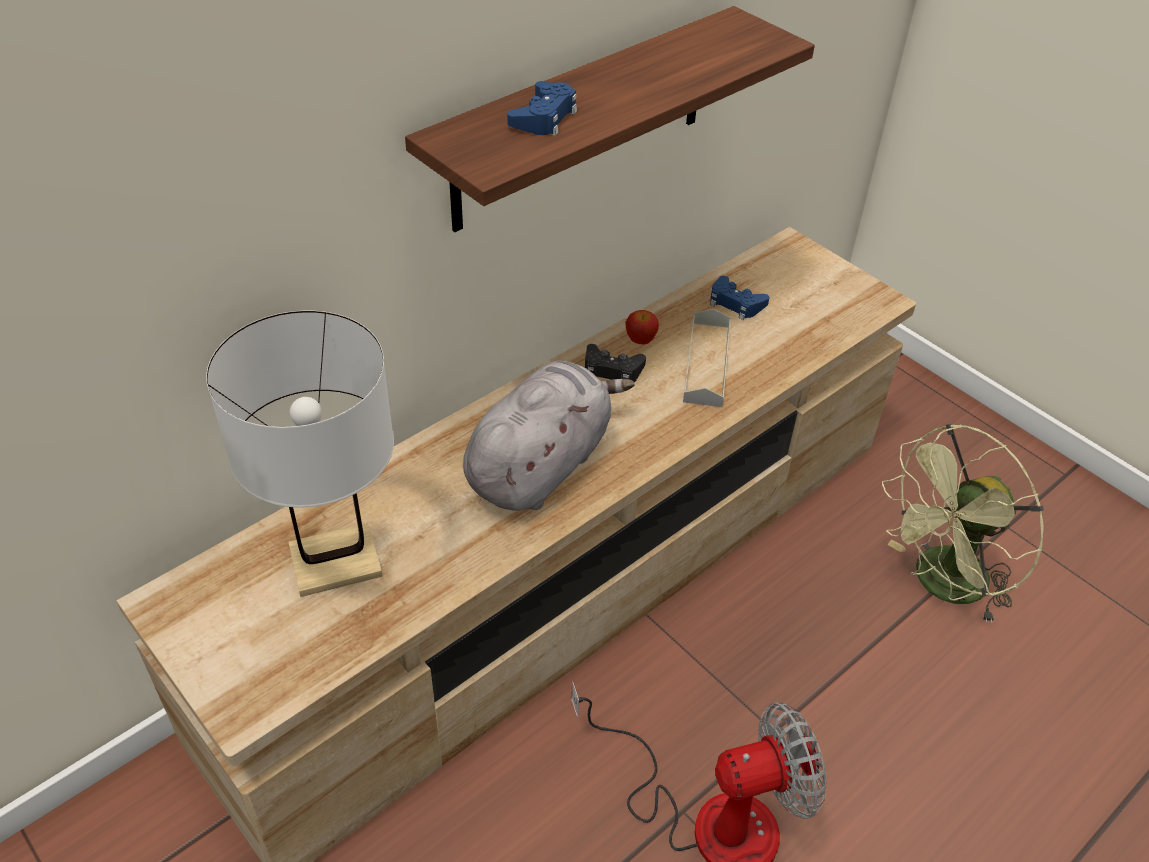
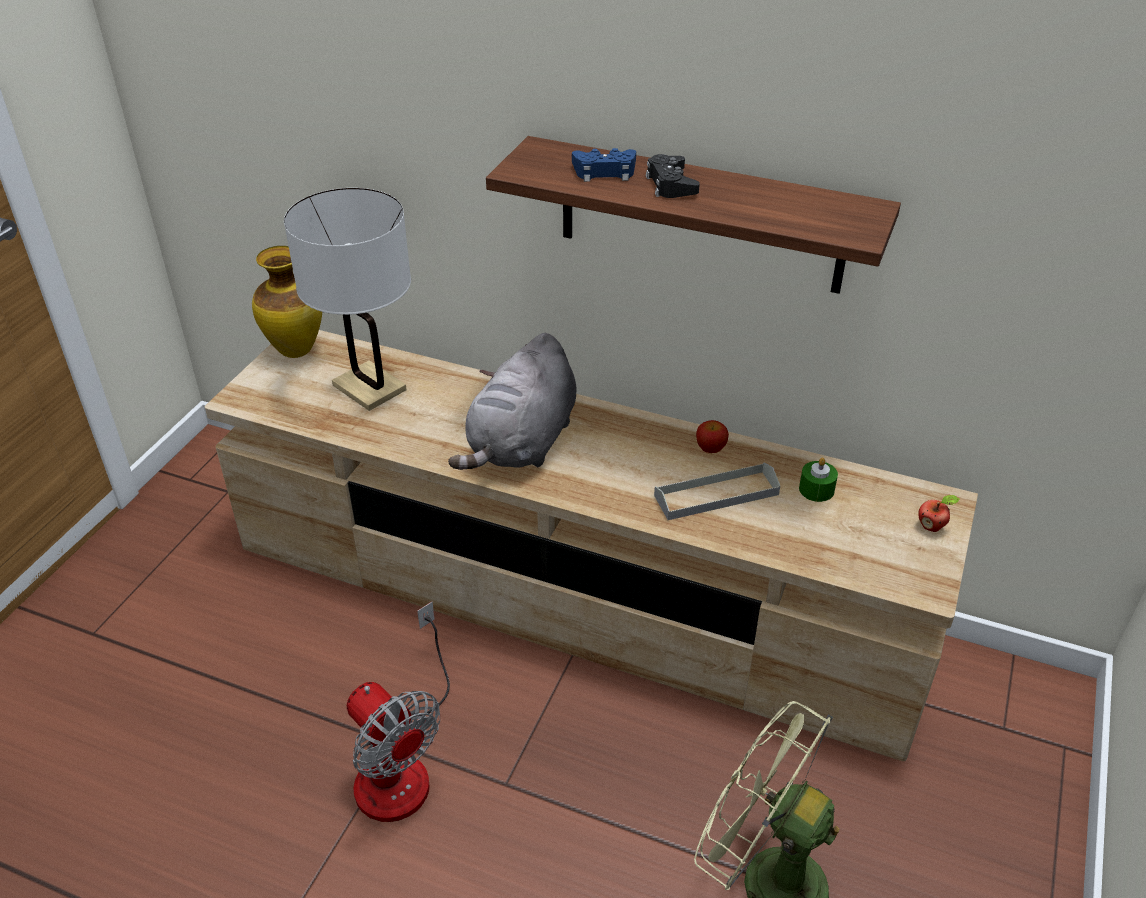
camera: 65 degrees right, 5 degrees down
grey plush toy [463,361,635,511] -> grey plush toy turned 105 degrees clockwise [448,333,576,470]
black game controller [585,344,646,382] -> black game controller moved to [646,154,700,198]
blue game controller [710,276,769,320] -> green candle [799,457,838,502]
none -> vase [252,246,322,358]
none -> apple [918,495,960,532]

